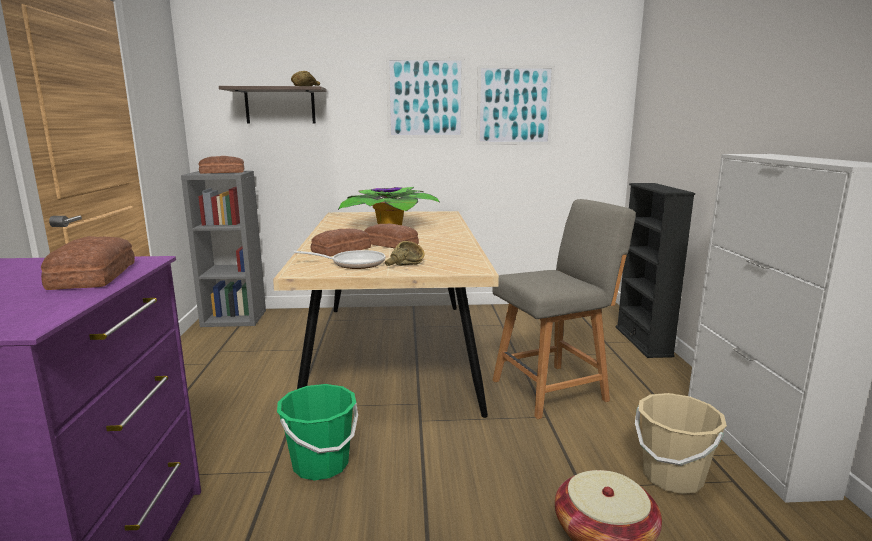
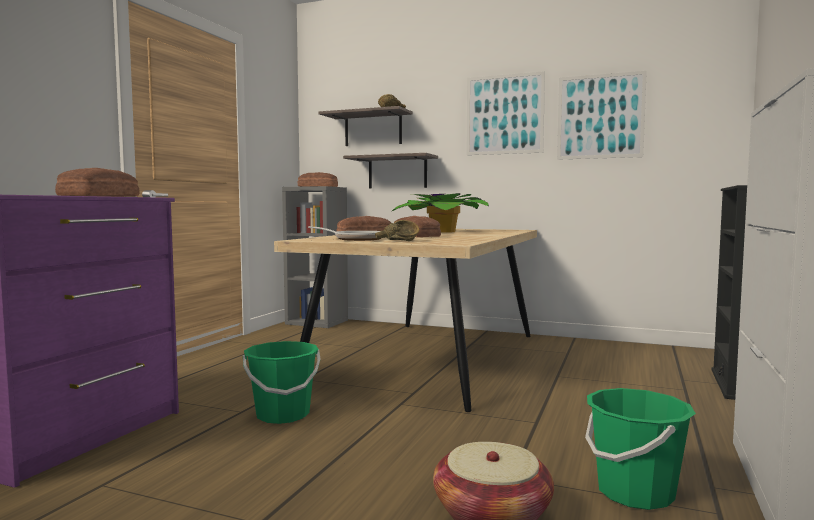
camera: 25 degrees right, 10 degrees down
grey chair [492,199,636,419] -> none
beige bucket [635,393,727,494] -> green bucket [585,388,696,510]
none -> shelf [343,153,438,189]

